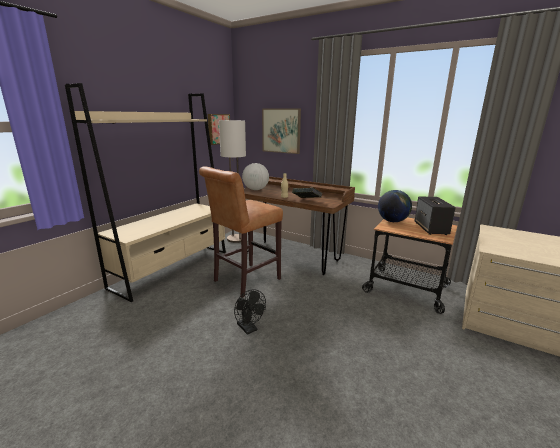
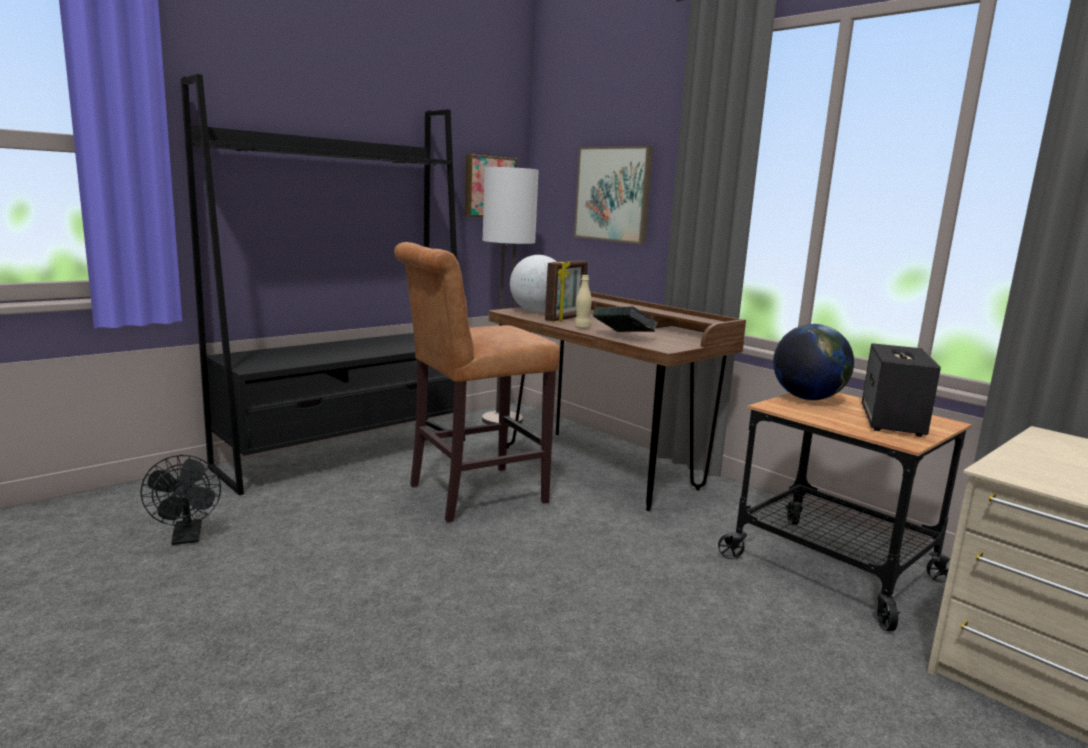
camera: 15 degrees right, 5 degrees down
beige bookcase [65,83,226,302] -> black bookcase [181,74,465,495]
black fan [234,289,266,335] -> black fan moved to [140,455,221,545]
none -> picture frame [545,260,588,321]

